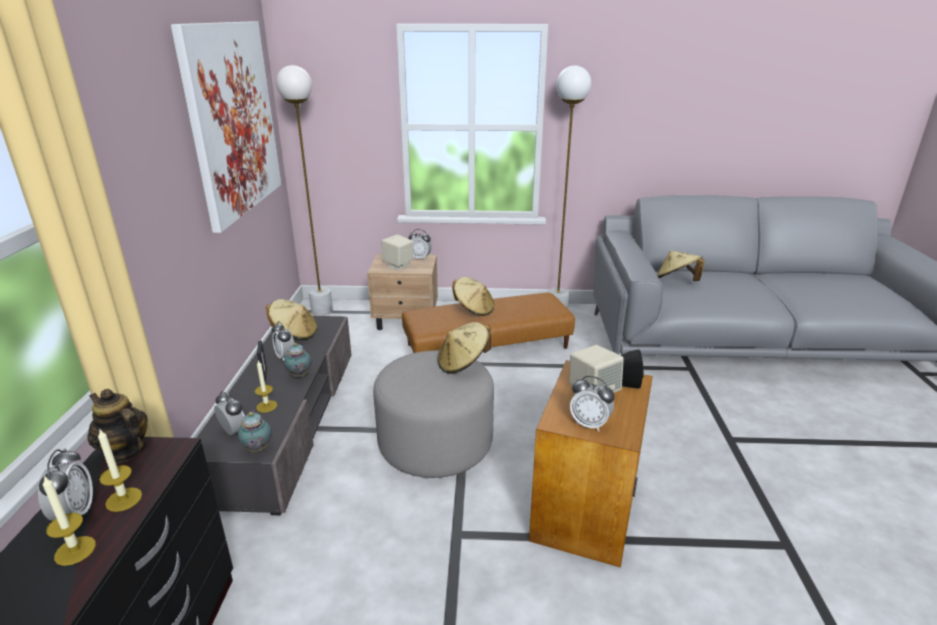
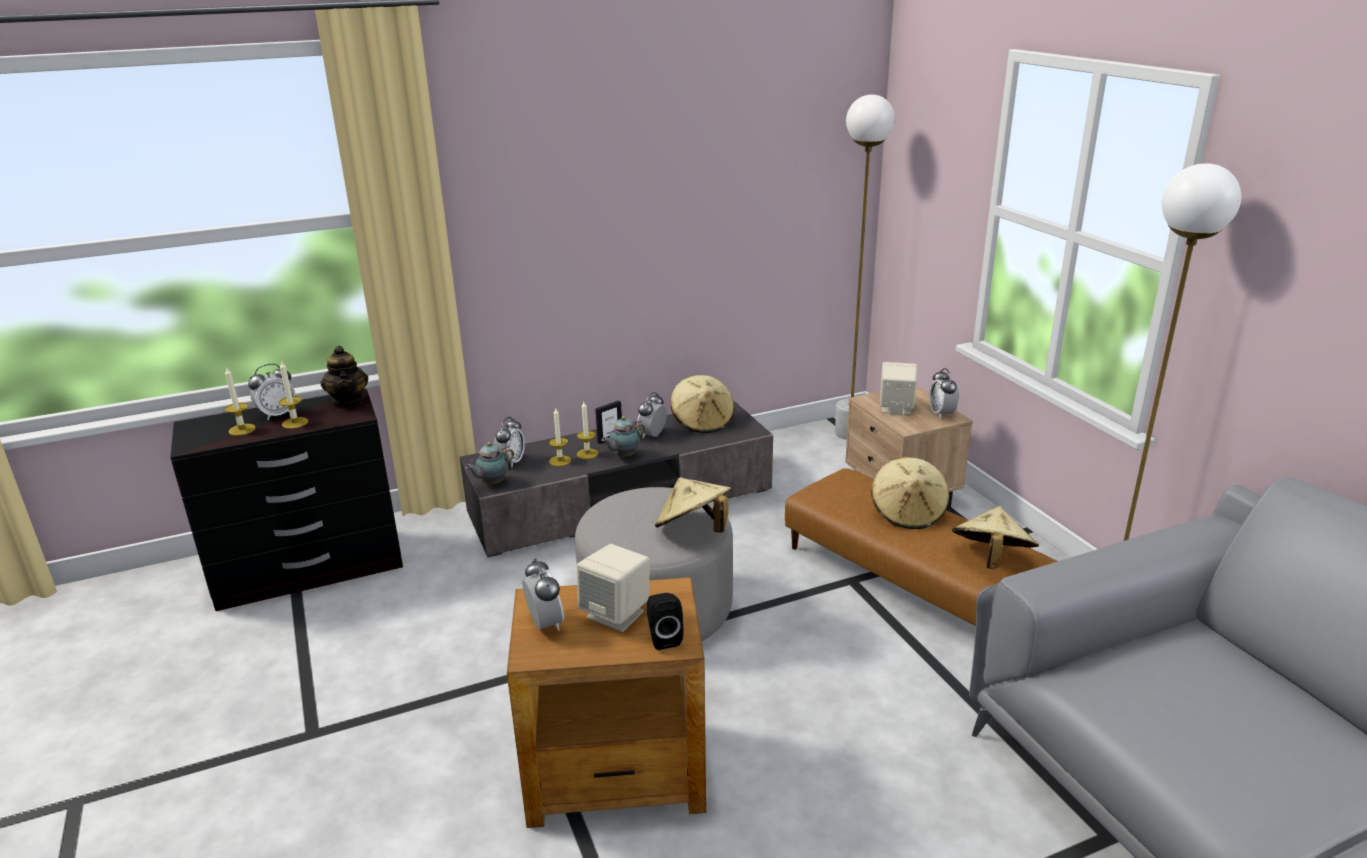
camera: 65 degrees right, 0 degrees up
teapot [87,389,148,463] -> teapot turned 150 degrees clockwise [321,345,368,407]
picture [171,22,282,233] -> none
alarm clock [570,376,615,432] -> alarm clock turned 150 degrees clockwise [522,558,564,631]
beige hat [657,250,705,281] -> beige hat moved to [952,506,1039,570]
none -> candle [577,402,598,459]

